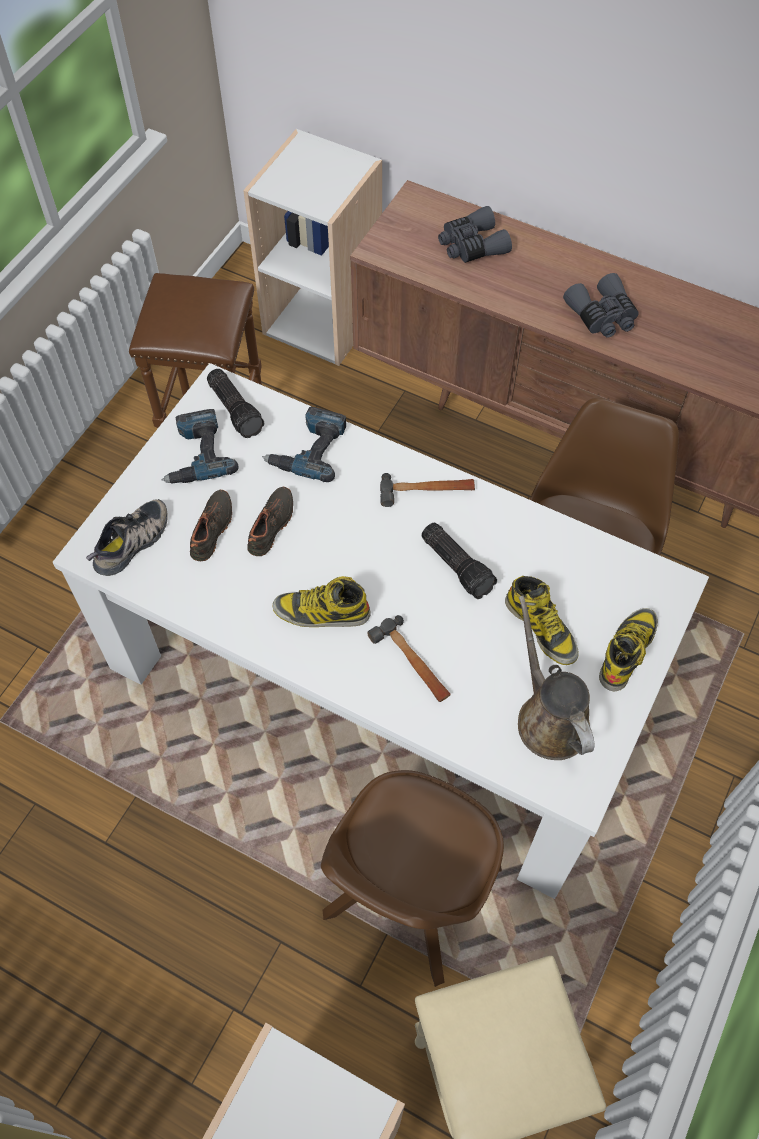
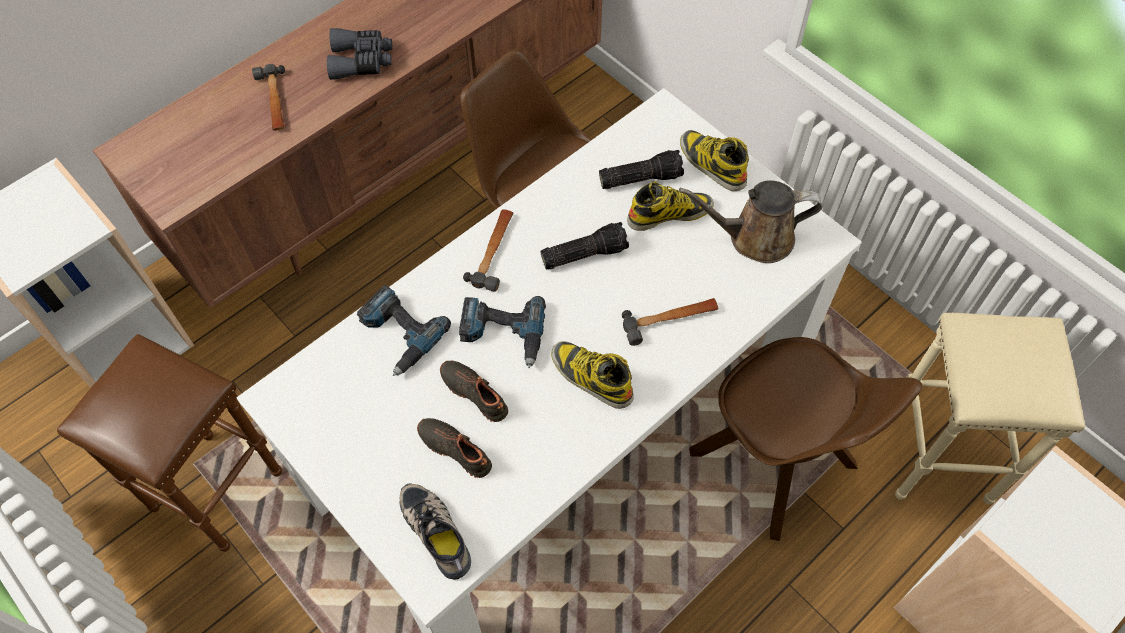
camera: 70 degrees left, 0 degrees up
power drill [161,409,238,484] -> power drill moved to [459,296,546,368]
flashlight [207,369,264,438] -> flashlight moved to [599,150,684,189]
boot [272,576,371,627] -> boot turned 105 degrees clockwise [551,341,634,409]
grey binoculars [438,206,512,263] -> none
none -> hammer [252,64,285,131]

